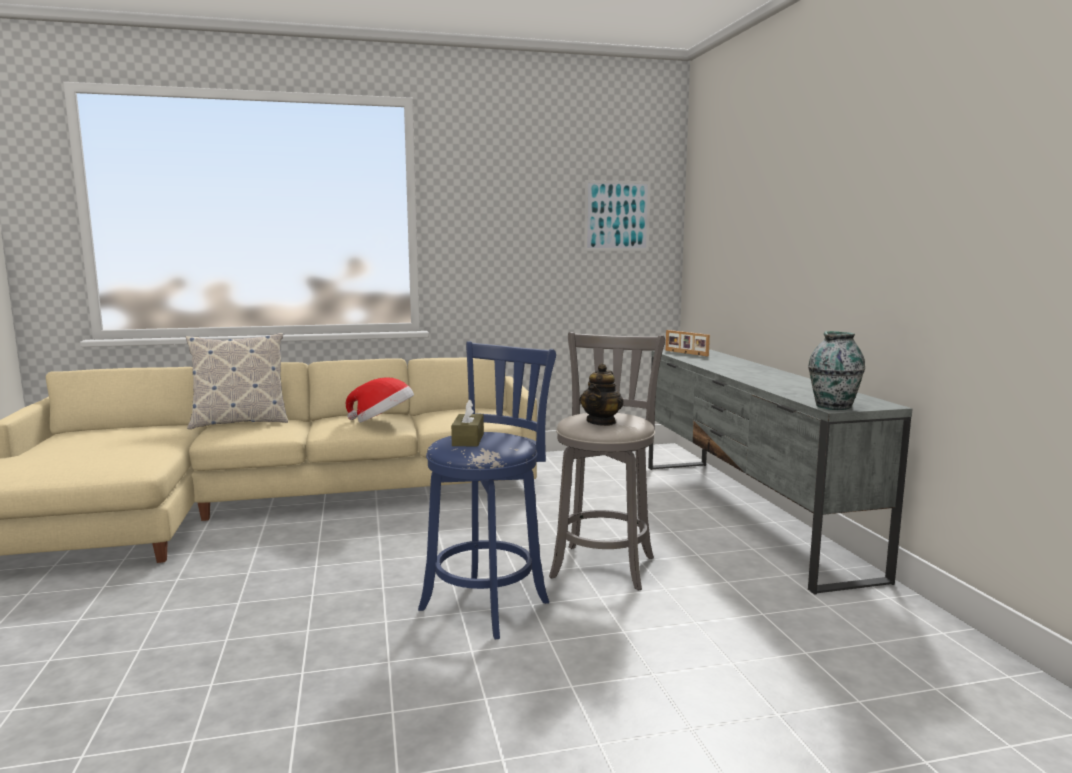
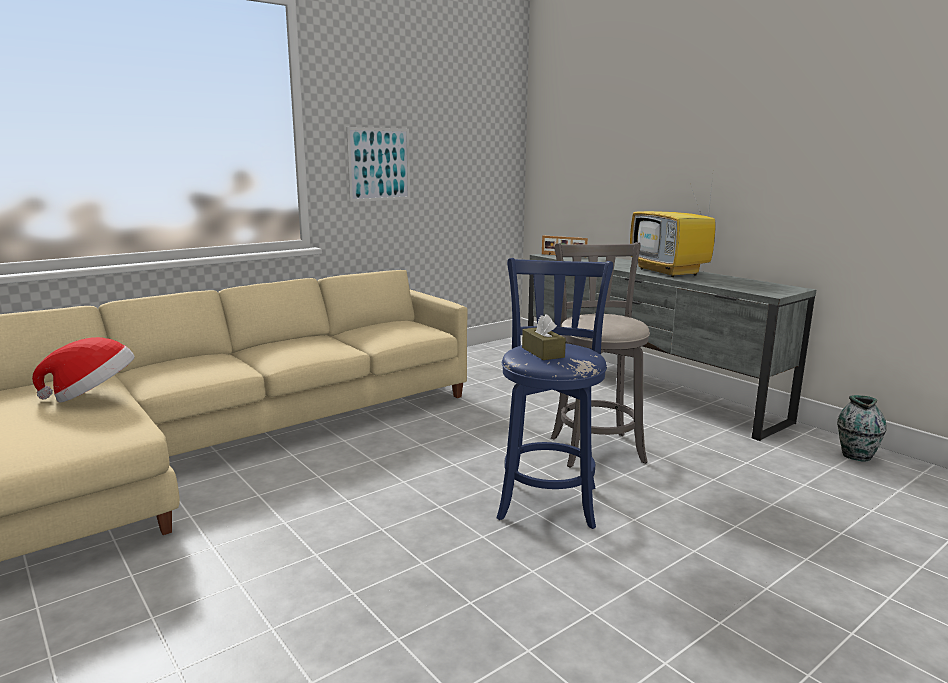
camera: 25 degrees left, 5 degrees up
pillow [186,333,288,429] -> none
hat [346,377,414,423] -> hat moved to [32,337,135,403]
teapot [580,363,624,426] -> none
picture [584,180,651,251] -> picture moved to [346,127,410,202]
vase [808,331,865,410] -> vase moved to [837,395,887,462]
none -> television [630,176,715,277]

